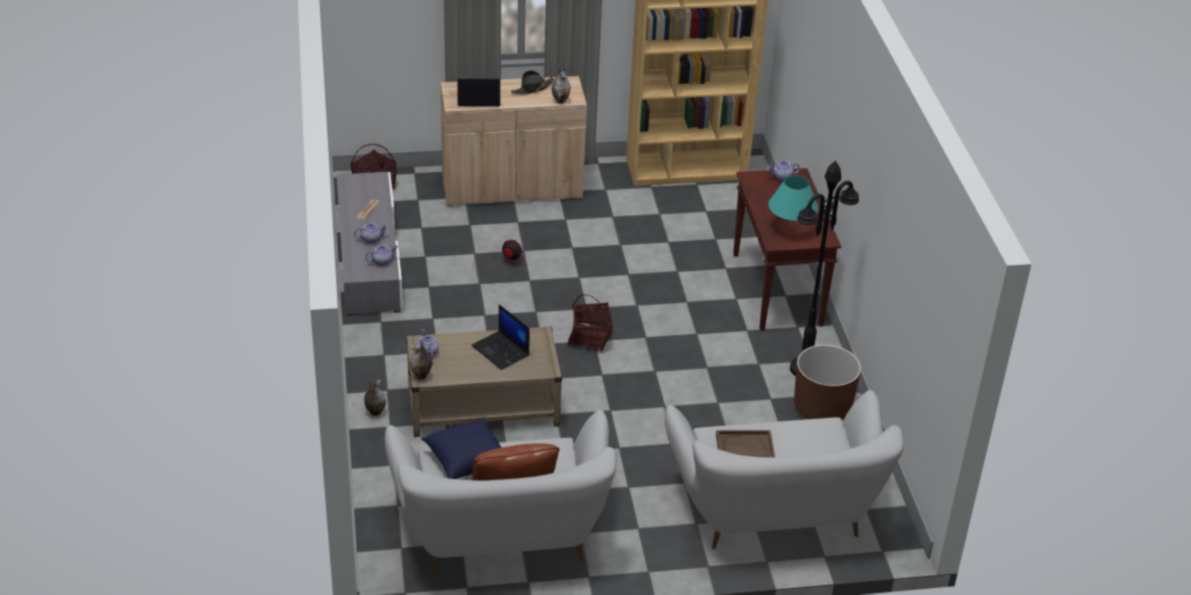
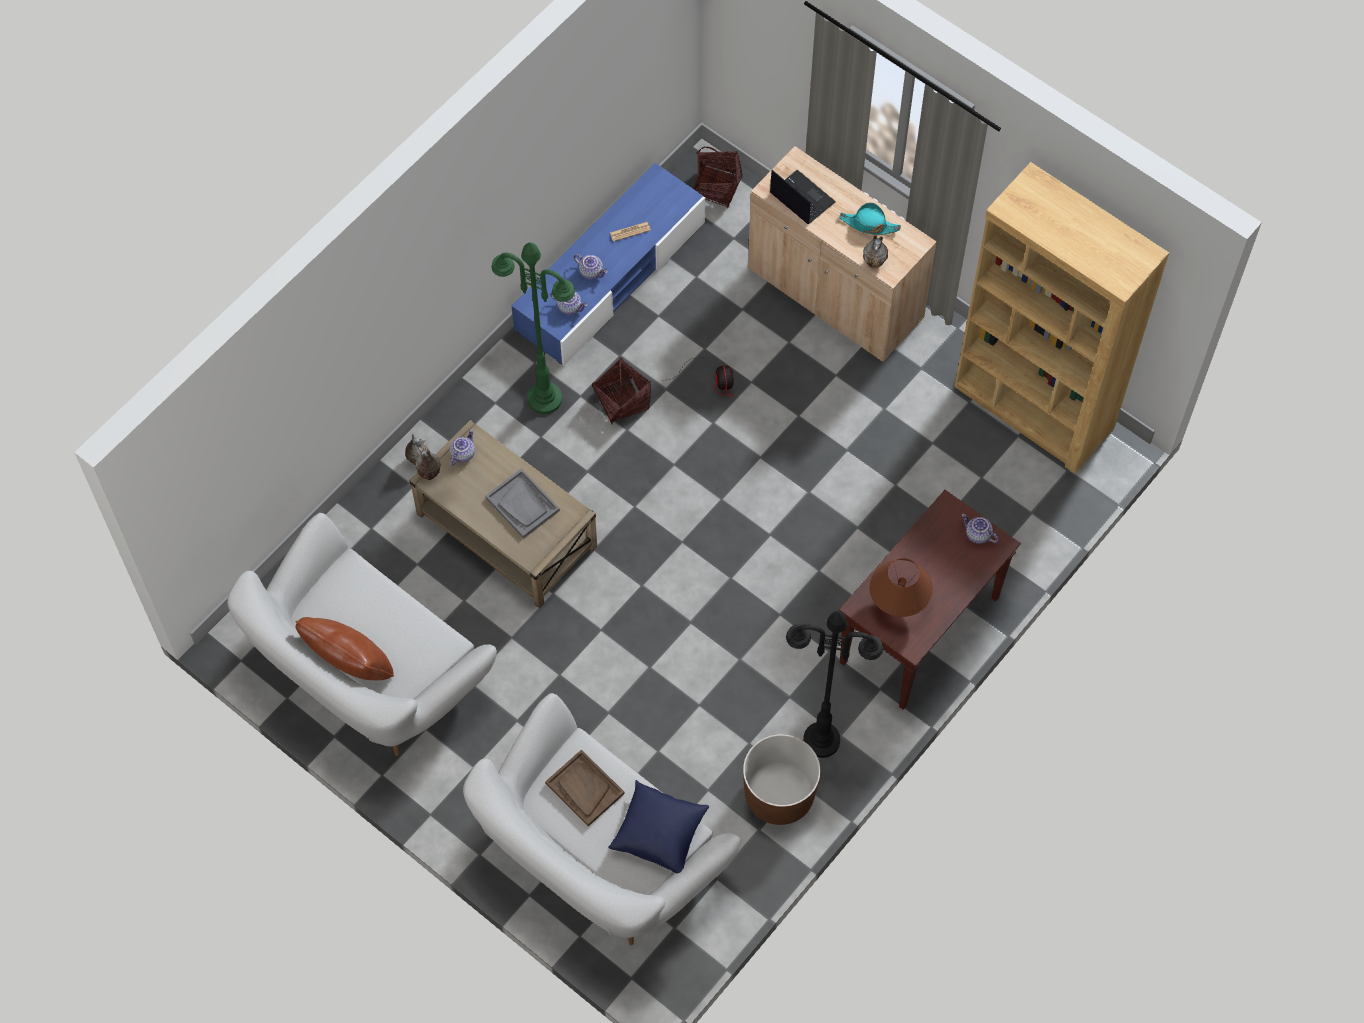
camera: 50 degrees right, 25 degrees up
grey tv stand [337,172,403,316] -> blue tv stand [512,163,705,366]
blue pillow [421,418,502,479] -> blue pillow moved to [608,780,709,873]
laptop [471,304,530,370] -> grey tray [485,468,560,539]
black hat [511,70,555,95] -> turquoise hat [839,203,901,235]
basket [568,295,613,353] -> basket moved to [592,357,651,425]
turquoise table lamp [768,175,818,229] -> brown table lamp [869,558,933,617]
none -> green floor lamp [492,242,575,414]

